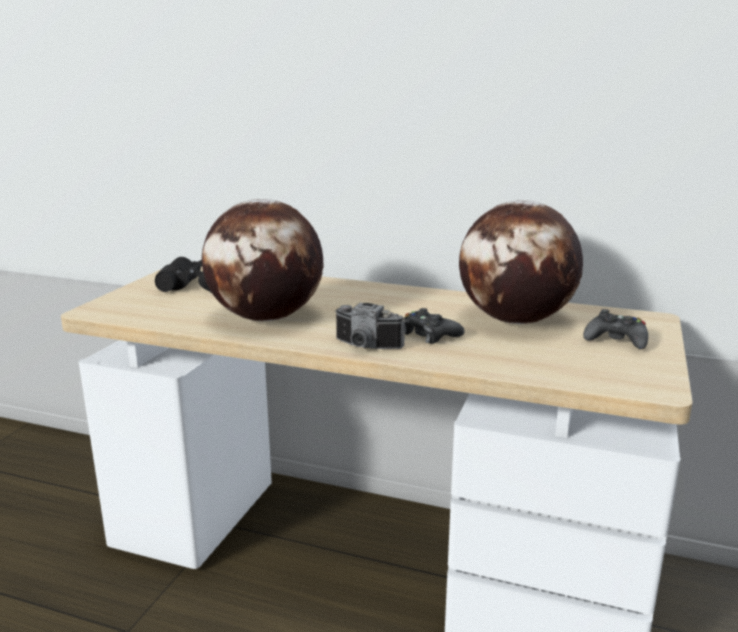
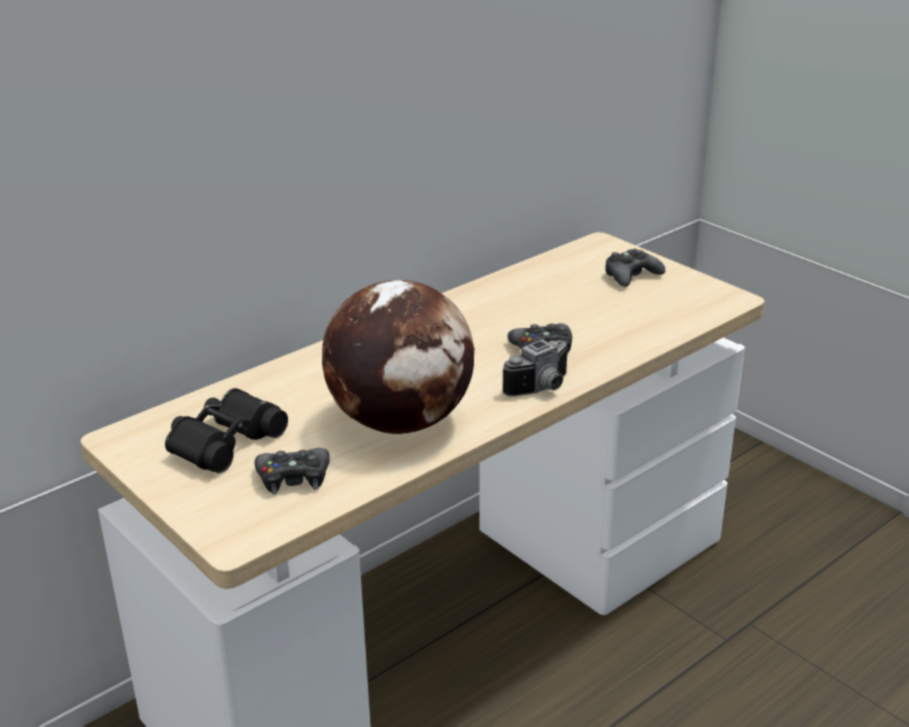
camera: 60 degrees left, 10 degrees up
globe [459,200,583,324] -> none
none -> black game controller [255,448,330,494]

